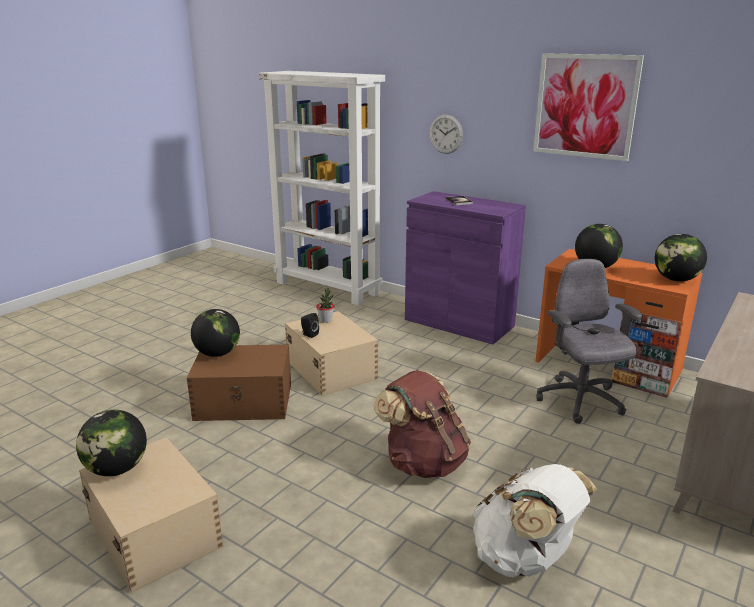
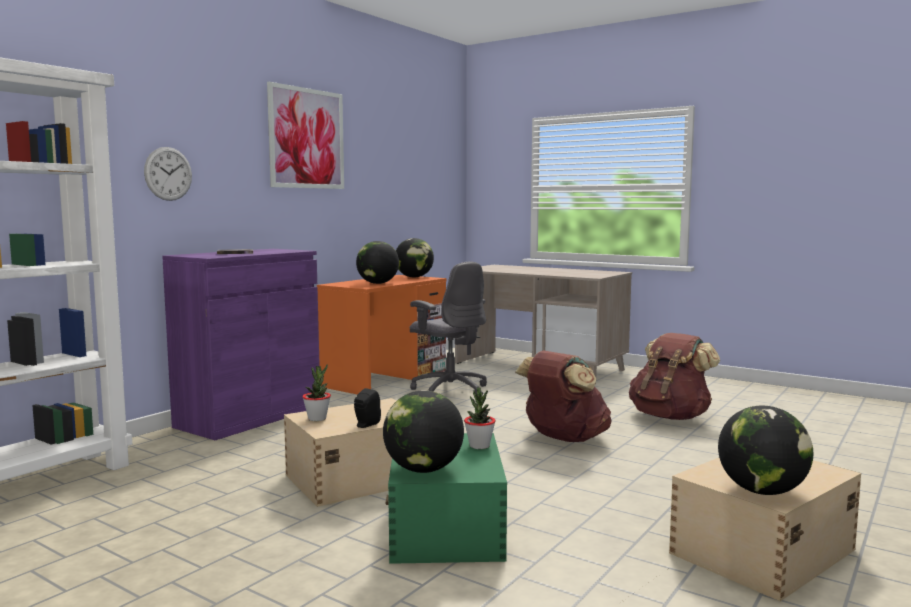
camera: 90 degrees left, 15 degrees down
brown storage box [187,345,291,421] -> green storage box [386,433,507,564]
white backpack [473,464,597,577] -> brown backpack [629,333,720,420]
grey office chair [536,259,642,424] -> grey office chair turned 120 degrees counterclockwise [410,261,487,396]
none -> potted plant [464,387,496,449]

